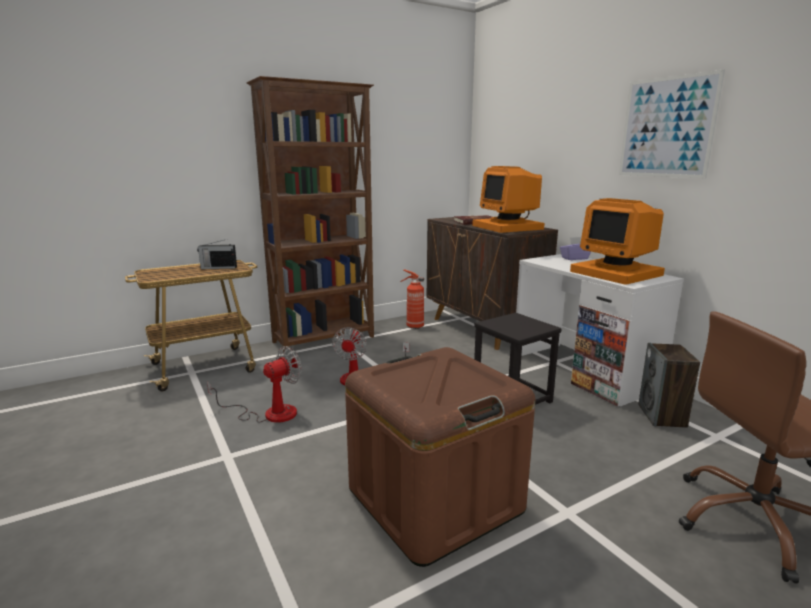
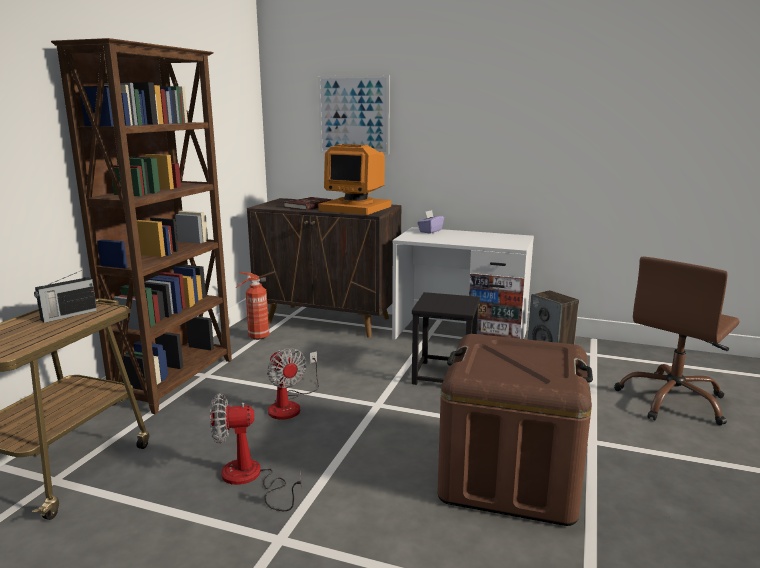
camera: 40 degrees left, 0 degrees up
fan [207,346,302,423] -> fan turned 105 degrees counterclockwise [210,393,302,511]
monitor [570,198,665,285] -> none
picture [619,69,725,178] -> picture moved to [318,75,390,155]

